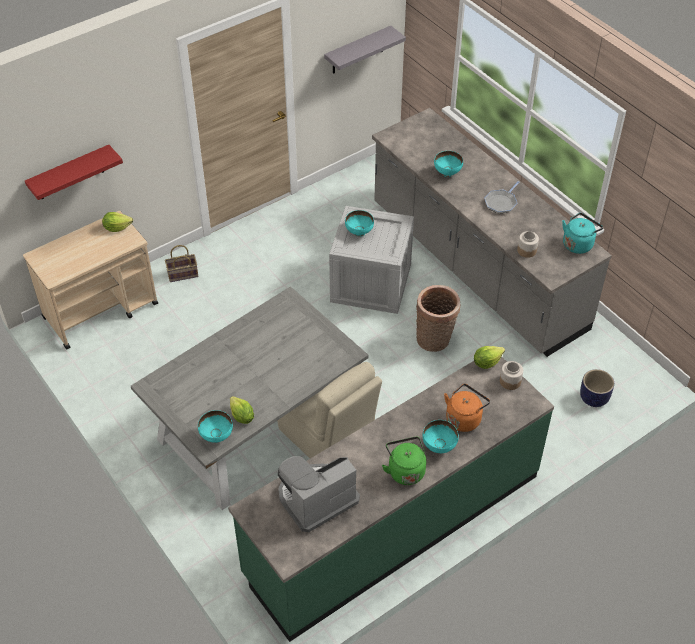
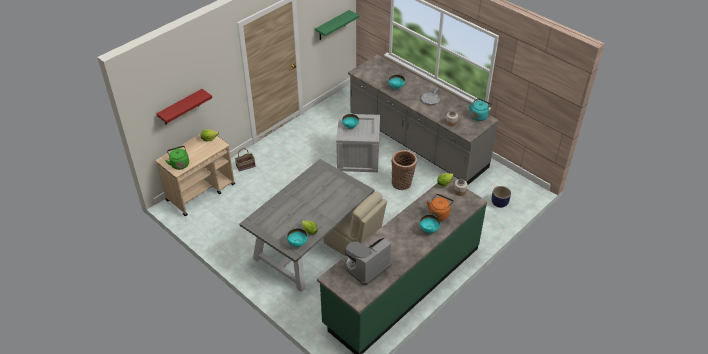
camera: 10 degrees left, 5 degrees down
grey shelf [324,26,406,74] -> green shelf [315,10,359,40]
green kettle [382,437,426,485] -> green kettle moved to [165,146,189,170]

